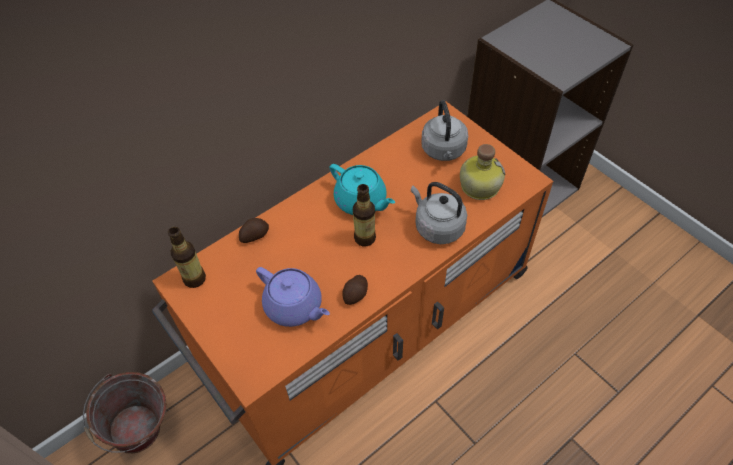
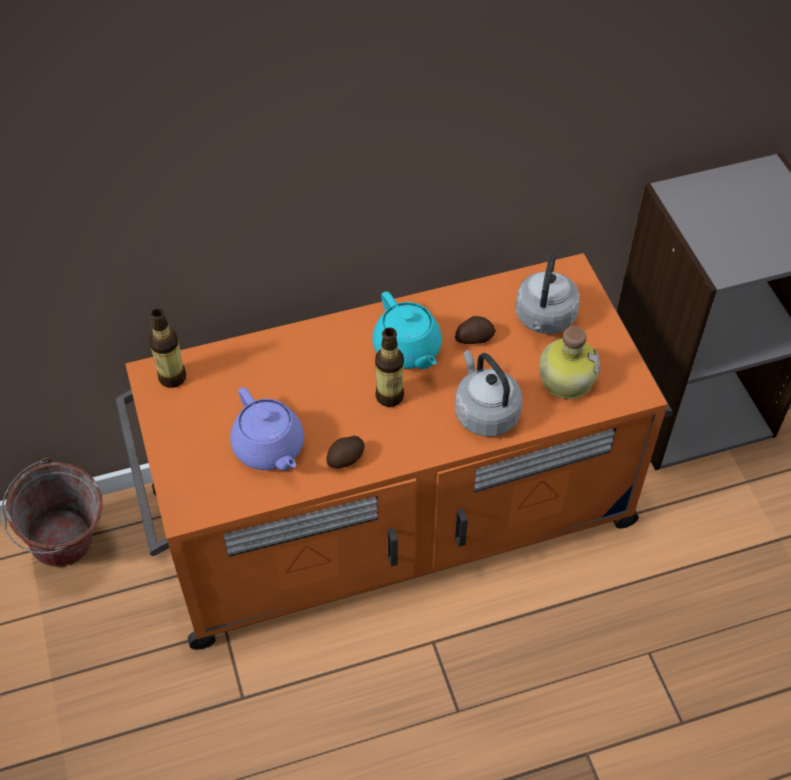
camera: 20 degrees right, 0 degrees up
potato [239,218,269,243] -> potato moved to [455,316,496,344]

